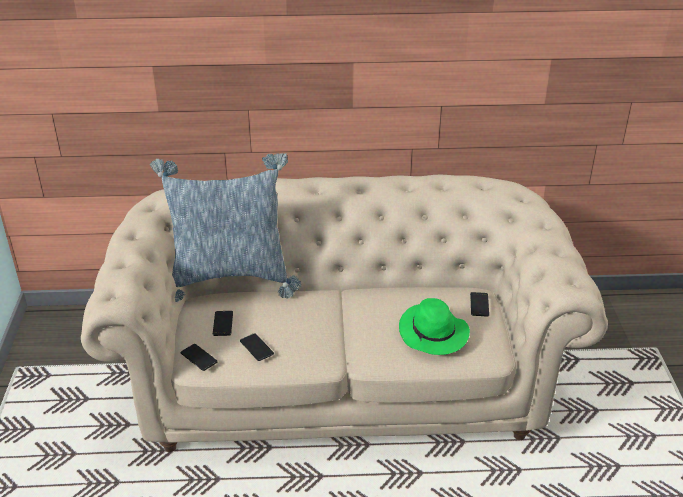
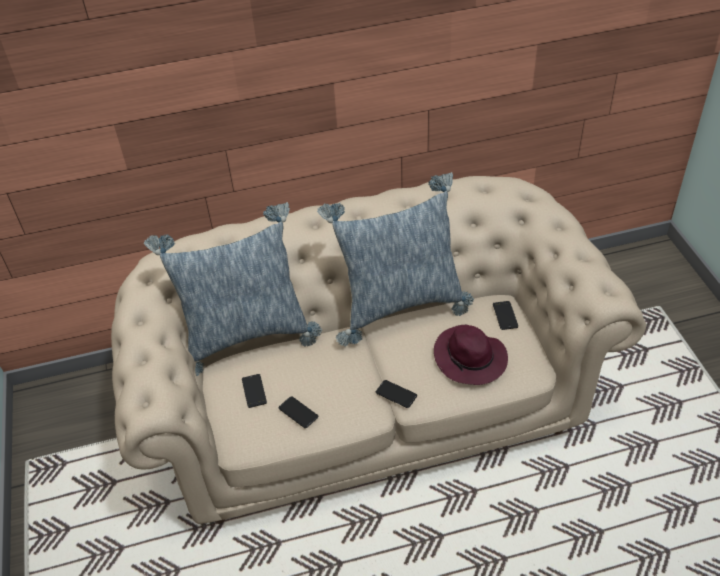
camera: 10 degrees left, 10 degrees up
phone [181,344,218,371] -> phone moved to [376,380,417,408]
green hat [399,298,470,355] -> purple hat [434,325,508,385]
none -> pillow [317,172,474,346]

